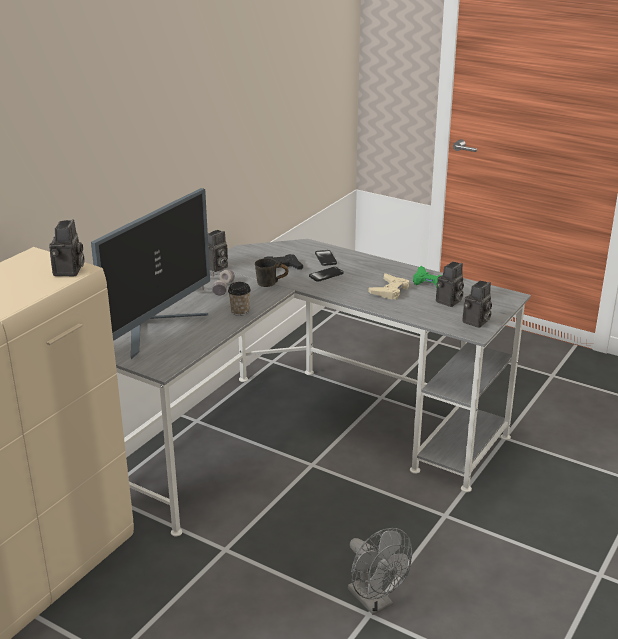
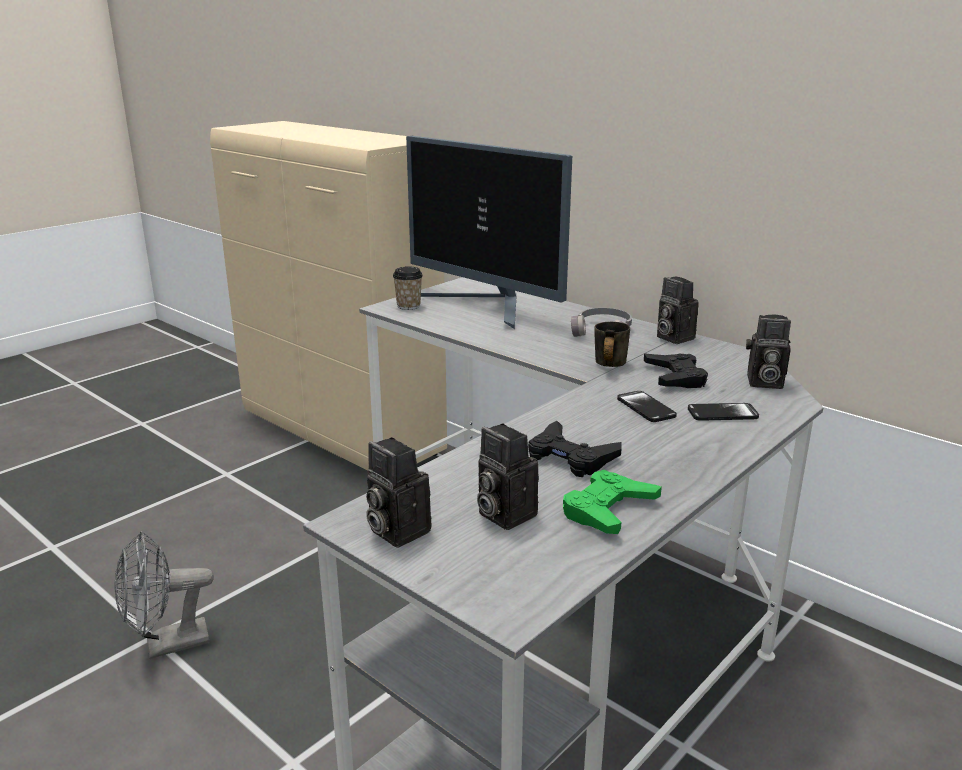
camera: 100 degrees right, 5 degrees down
camera [49,219,85,276] -> camera moved to [746,315,791,389]
cup [228,282,251,316] -> cup moved to [393,266,423,310]
beige game controller [369,273,409,300] -> black game controller [528,421,622,477]

